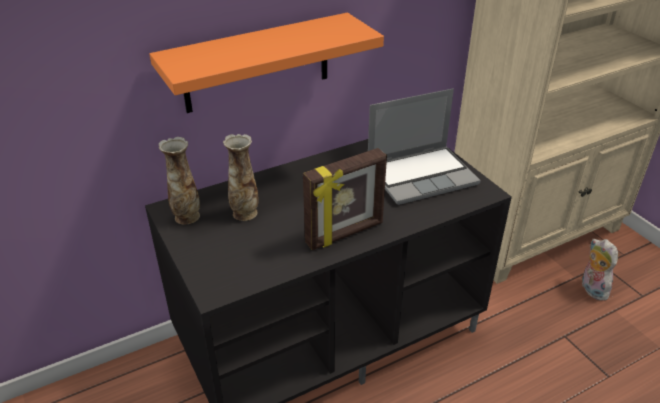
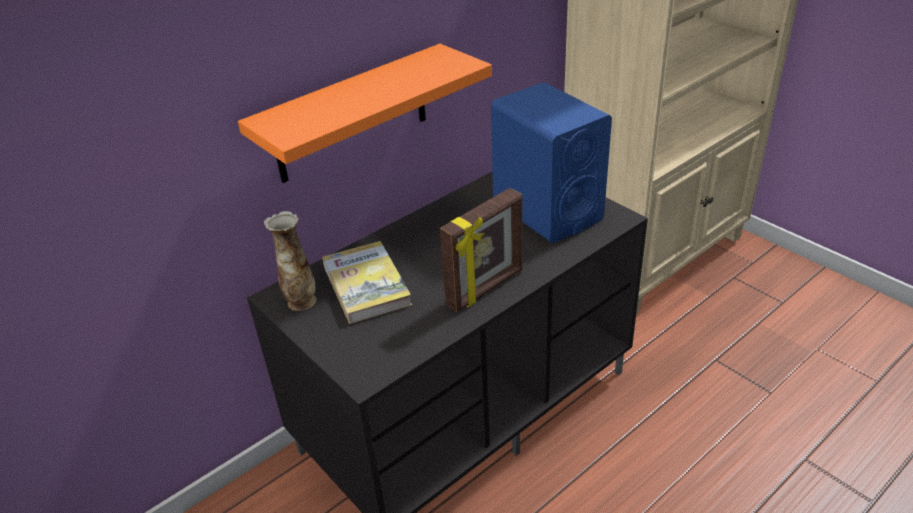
camera: 10 degrees left, 0 degrees up
vase [223,134,258,221] -> book [322,241,412,324]
laptop [368,89,481,205] -> blue speaker [491,82,612,243]
plush toy [582,239,618,301] -> none

